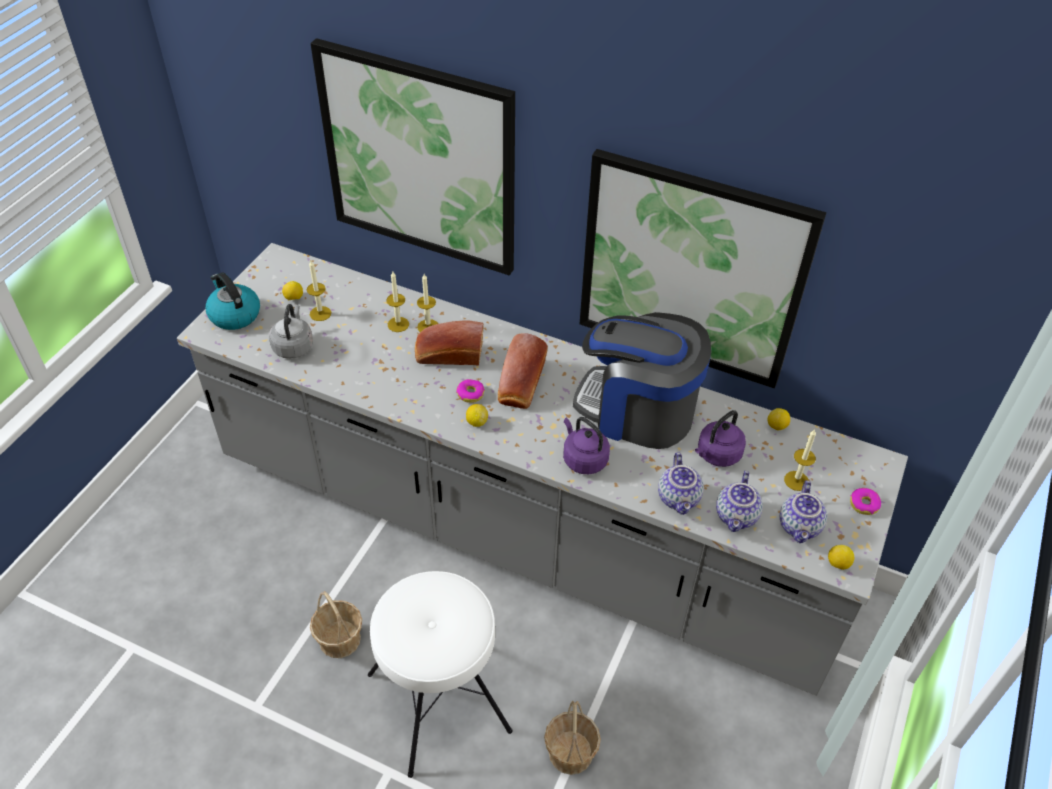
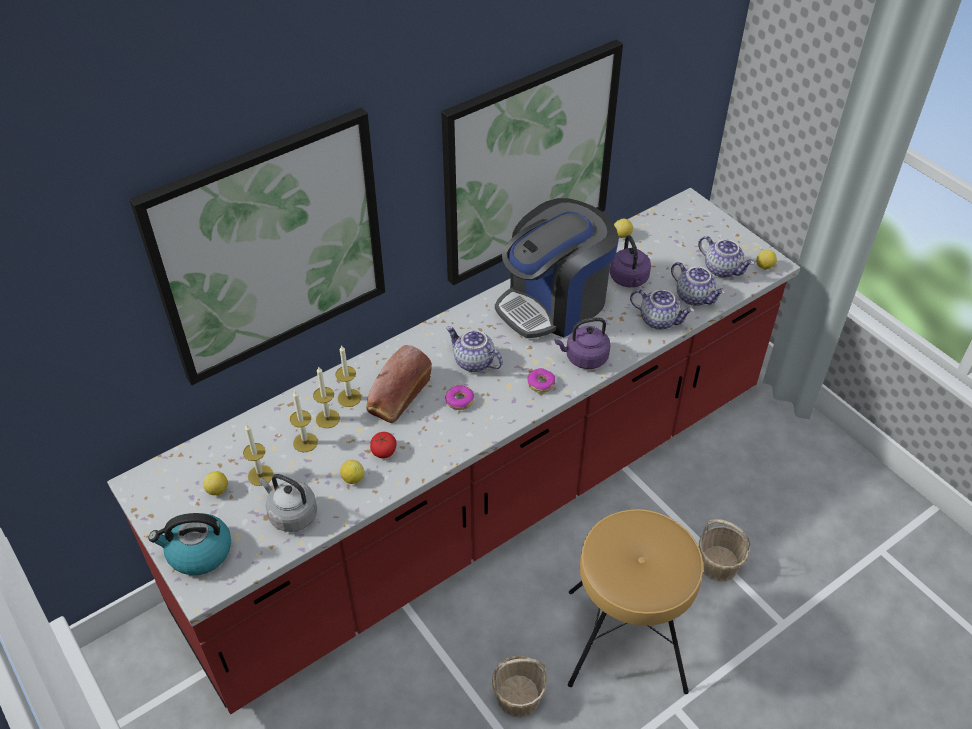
camera: 60 degrees left, 0 degrees up
grey counter [177,243,908,696] -> red counter [107,188,800,714]
white stool [368,571,512,778] -> brown stool [568,509,703,694]
lemon [466,404,488,427] -> lemon moved to [340,460,364,484]
bread [498,333,548,409] -> teapot [446,326,503,372]
candle [784,429,816,491] -> candle moved to [290,391,318,453]
donut [850,488,881,515] -> donut moved to [527,368,555,393]
none -> tomato [370,432,397,459]

